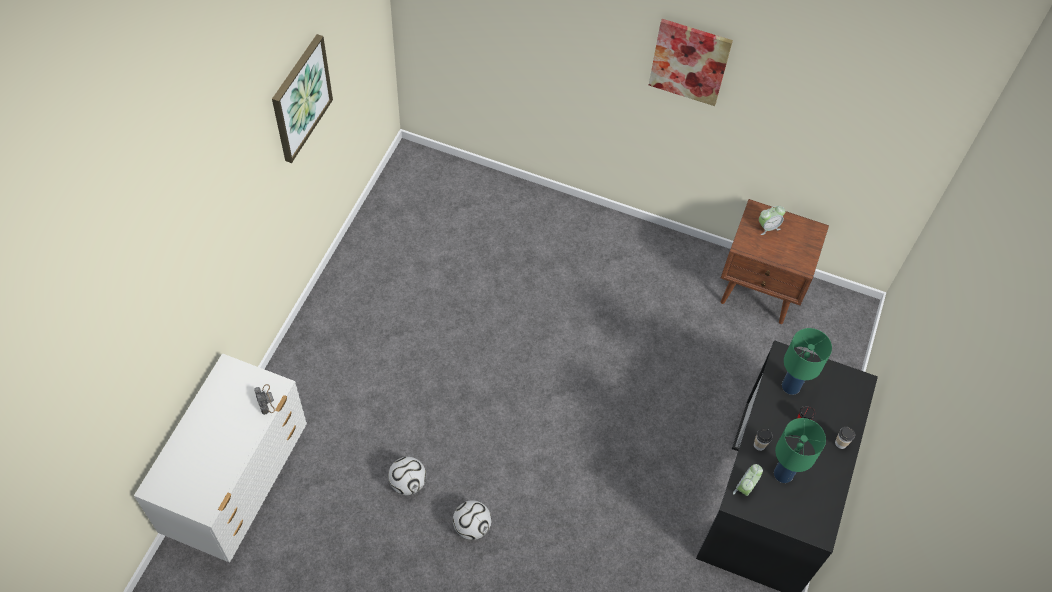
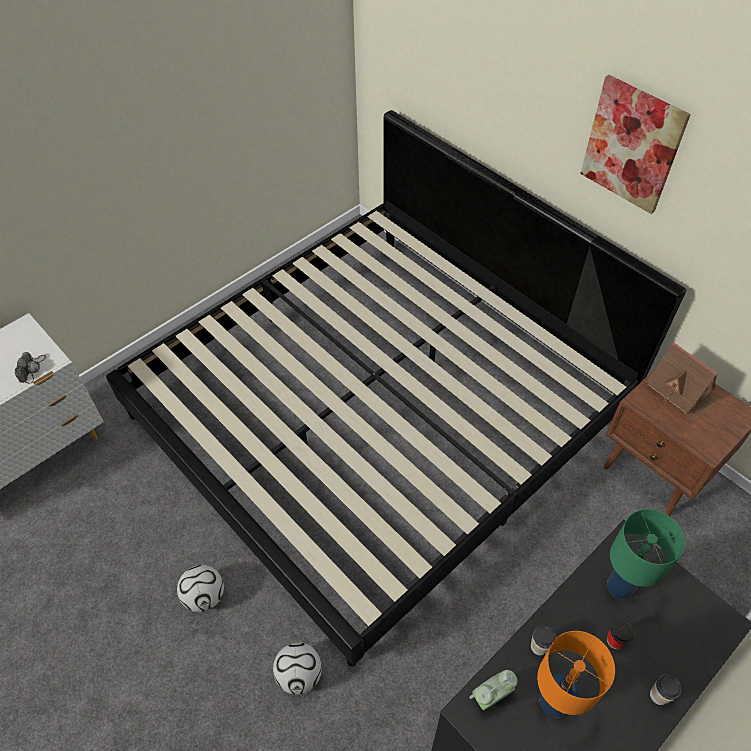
camera: 30 degrees right, 5 degrees down
picture [272,34,333,163] -> none
football [388,457,426,495] -> football moved to [273,642,322,695]
alarm clock [759,206,785,235] -> toy house [646,342,718,421]
green table lamp [774,418,826,483] -> orange table lamp [537,631,615,717]
none -> bed [106,110,687,667]

